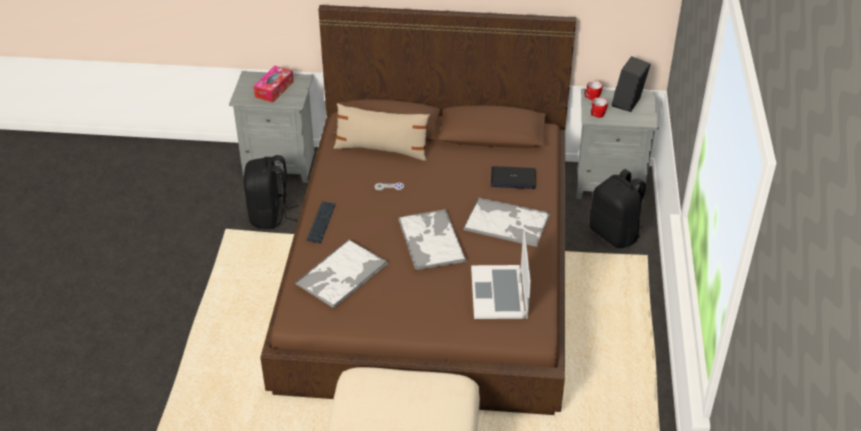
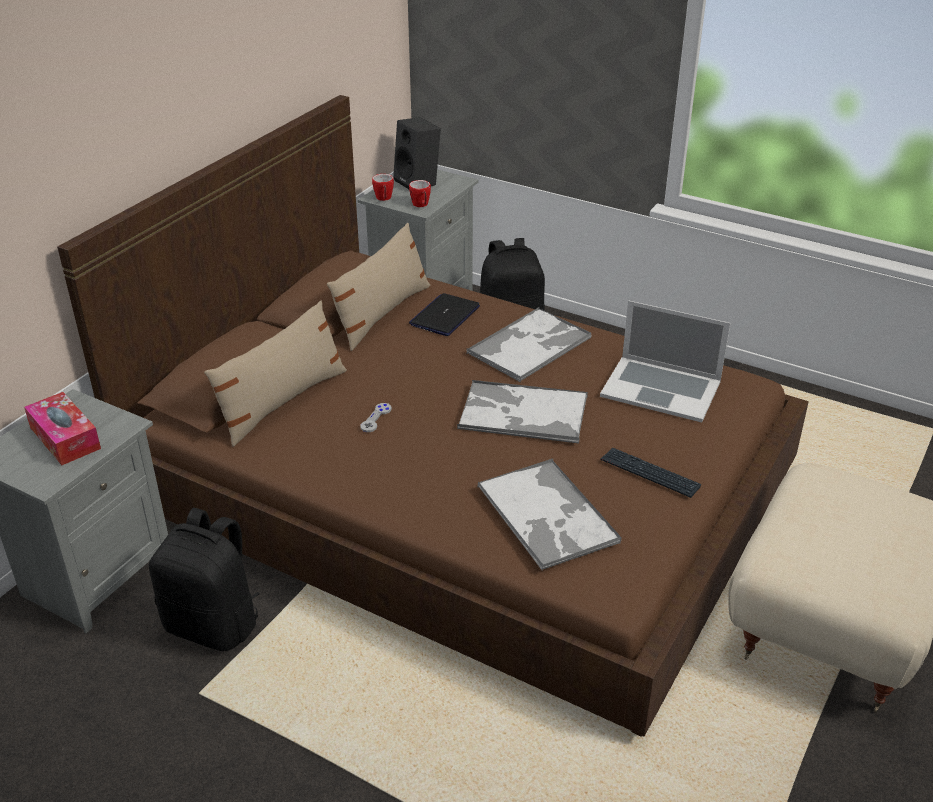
camera: 65 degrees left, 5 degrees down
keyboard [307,201,336,243] -> keyboard moved to [601,448,702,498]
none -> beige pillow [327,223,430,351]

